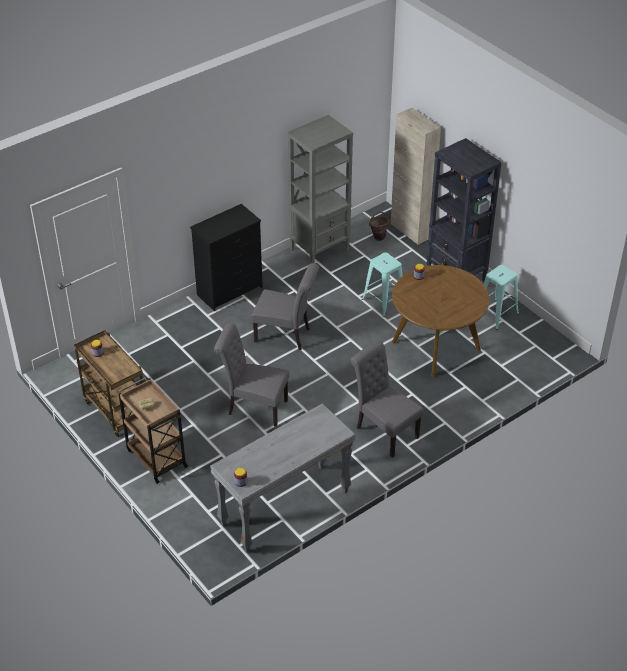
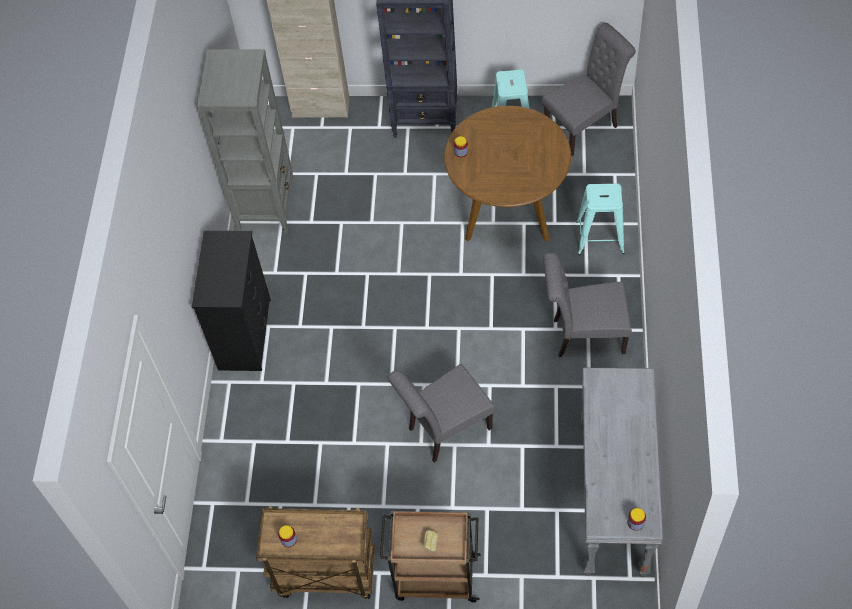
camera: 45 degrees left, 15 degrees up
grey chair [251,263,319,350] -> grey chair moved to [542,23,636,157]
turquoise stool [362,252,403,317] -> turquoise stool moved to [576,183,624,255]
brown bucket [369,212,390,241] -> none

